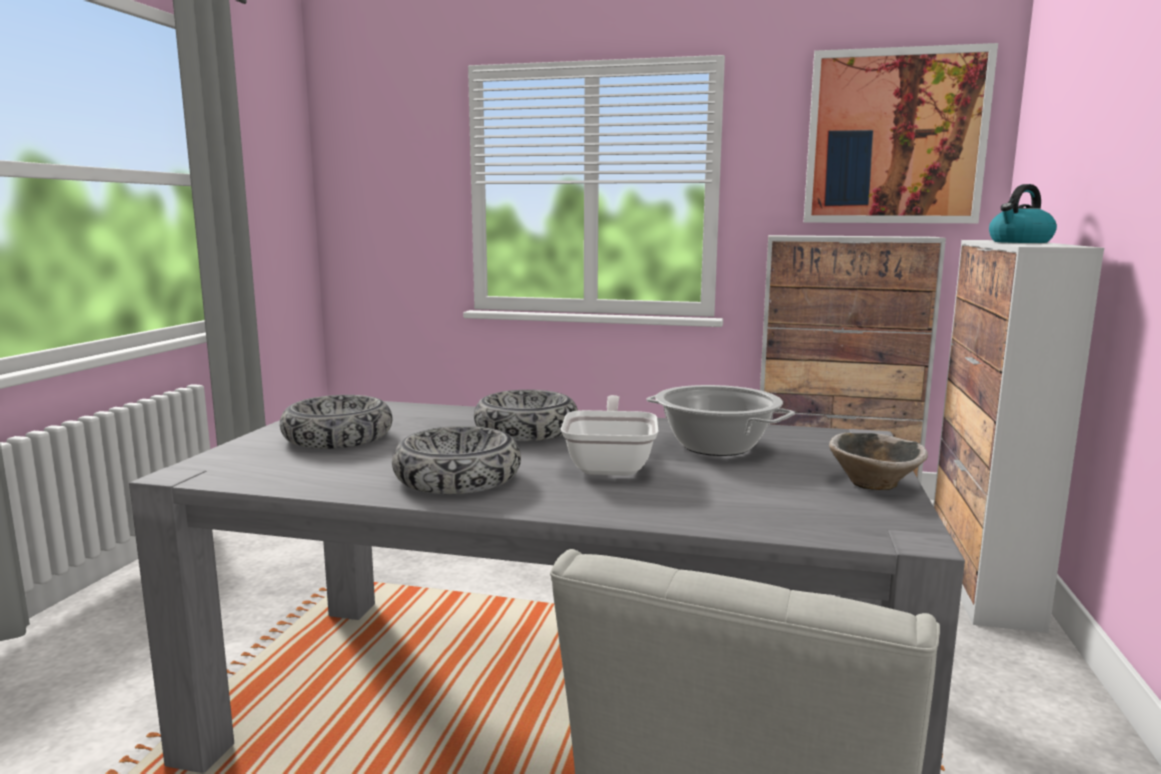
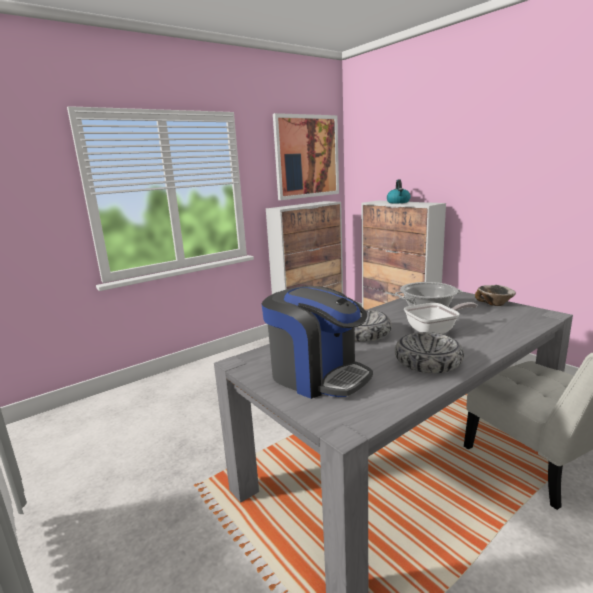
camera: 50 degrees left, 5 degrees up
bowl [280,395,392,449] -> coffee machine [261,286,373,399]
frying pan [561,395,658,476] -> frying pan turned 120 degrees clockwise [404,302,477,334]

